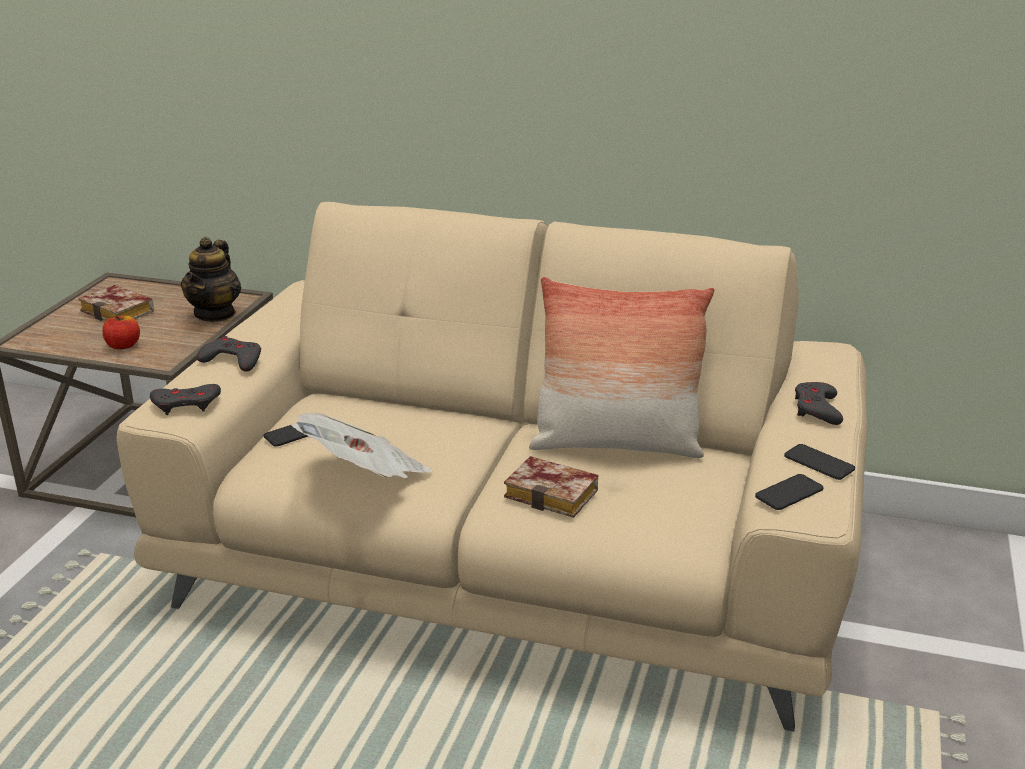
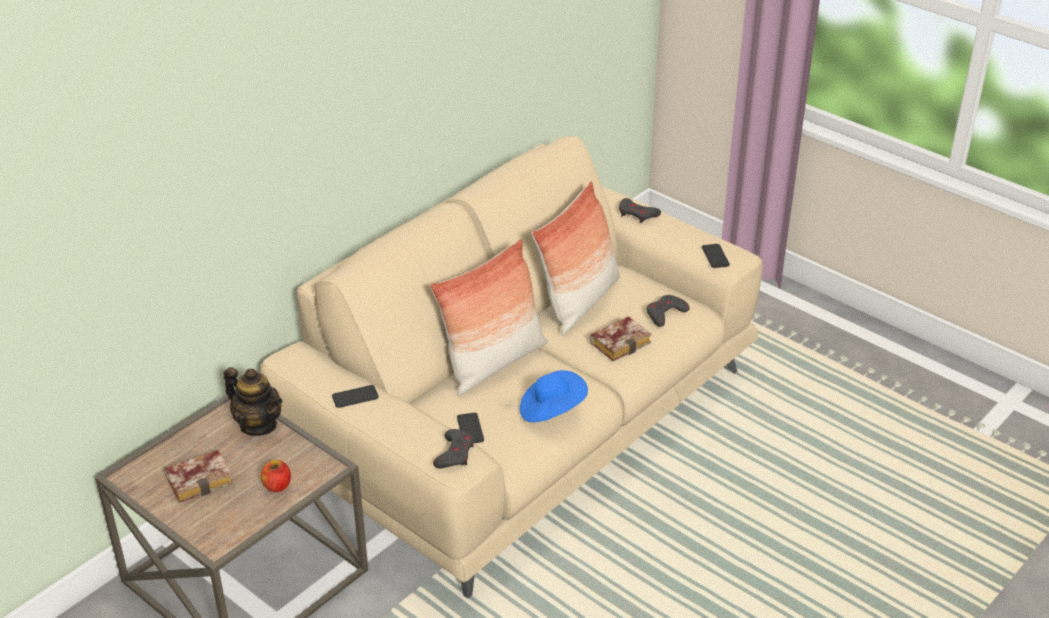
camera: 65 degrees left, 10 degrees up
grey game controller [197,336,261,371] -> grey game controller moved to [647,295,690,327]
newspaper [291,413,432,478] -> blue hat [520,370,588,422]
phone [784,444,855,480] -> phone moved to [332,385,379,408]
none -> pillow [430,239,547,396]

